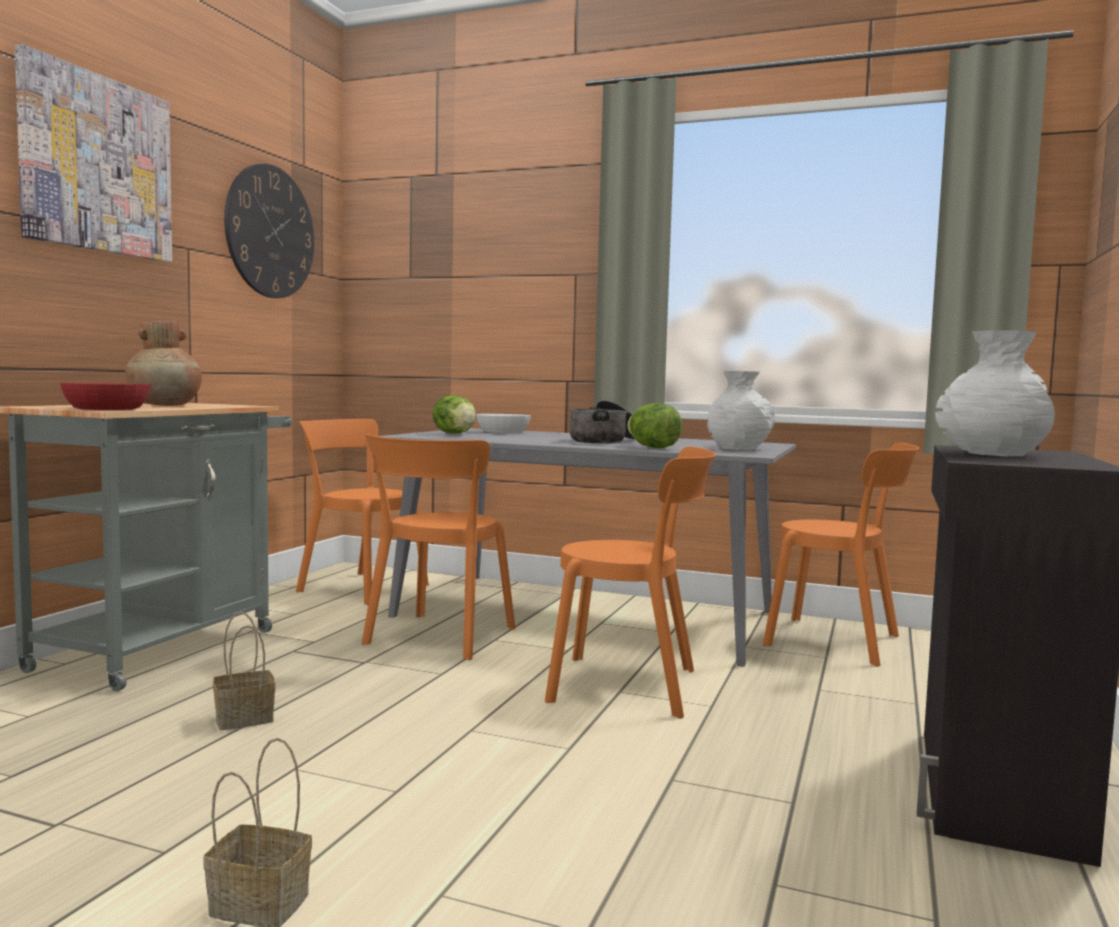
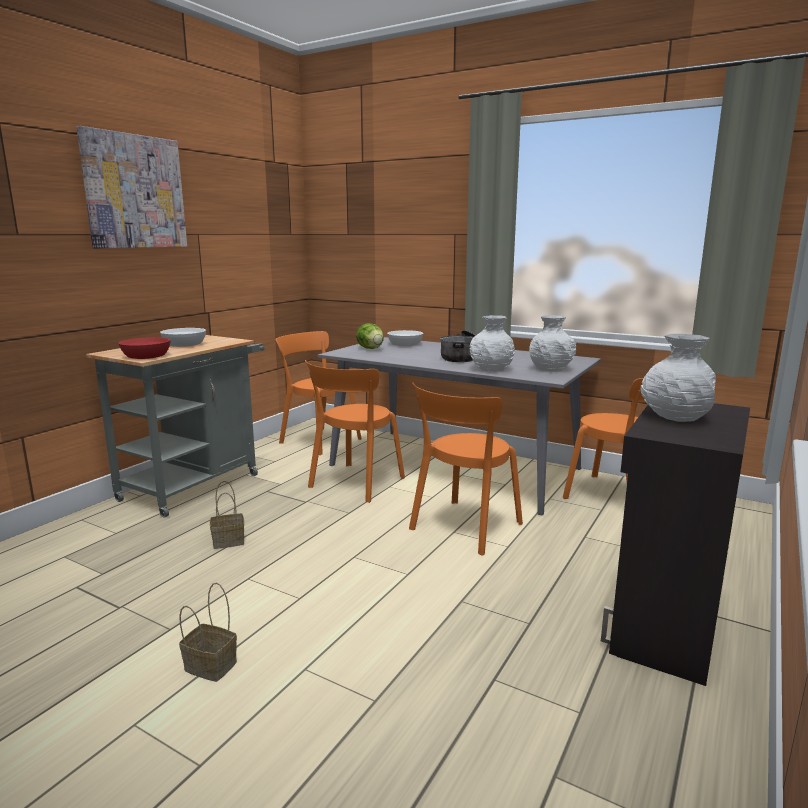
camera: 10 degrees right, 10 degrees up
brown vase [125,321,202,406] -> white bowl [160,328,206,347]
wall clock [224,163,314,298] -> none
orange chair [545,446,716,718] -> orange chair turned 105 degrees clockwise [409,382,523,556]
lettuce [627,403,683,448] -> white vase [470,315,515,371]

